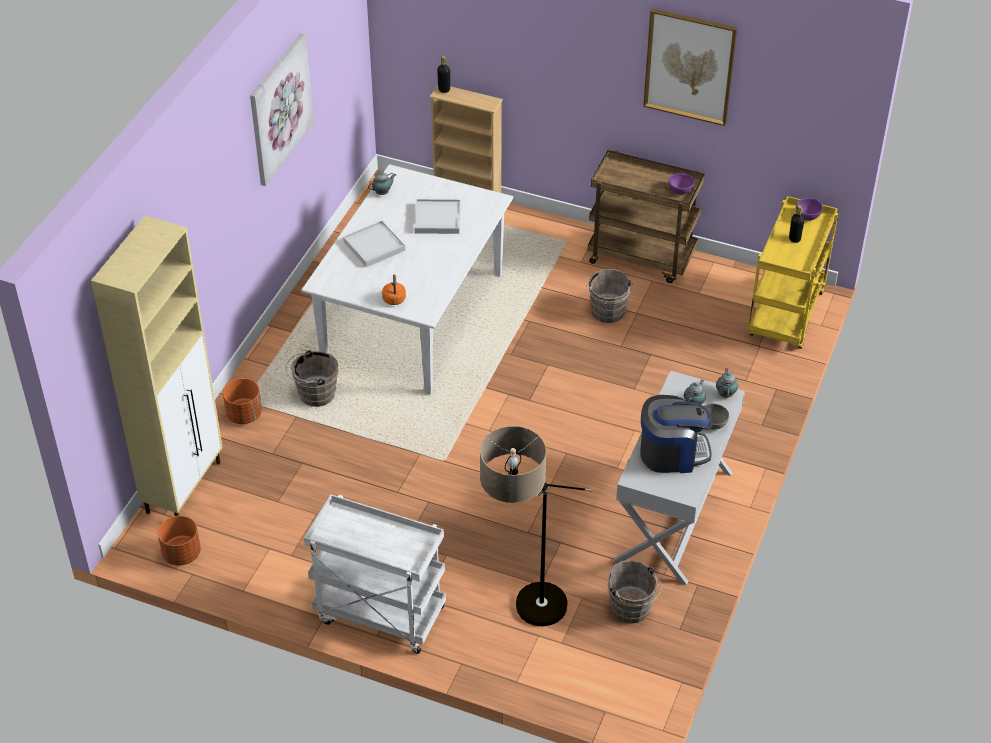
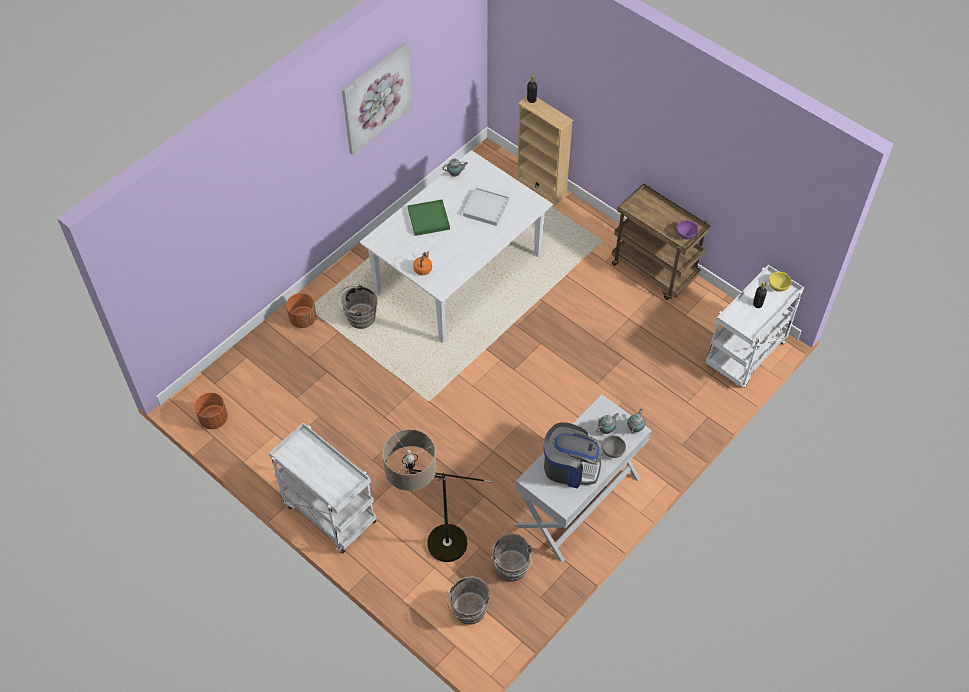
camera: 20 degrees right, 10 degrees up
beige cabinet [91,216,223,516] -> none
white tray [343,221,405,267] -> green tray [408,200,450,236]
brown bucket [586,269,633,323] -> brown bucket moved to [447,576,490,625]
picture [643,9,737,126] -> none
yellow cart [748,196,838,349] -> white cart [706,265,804,388]
purple bowl [796,198,823,220] -> yellow bowl [769,272,791,292]

